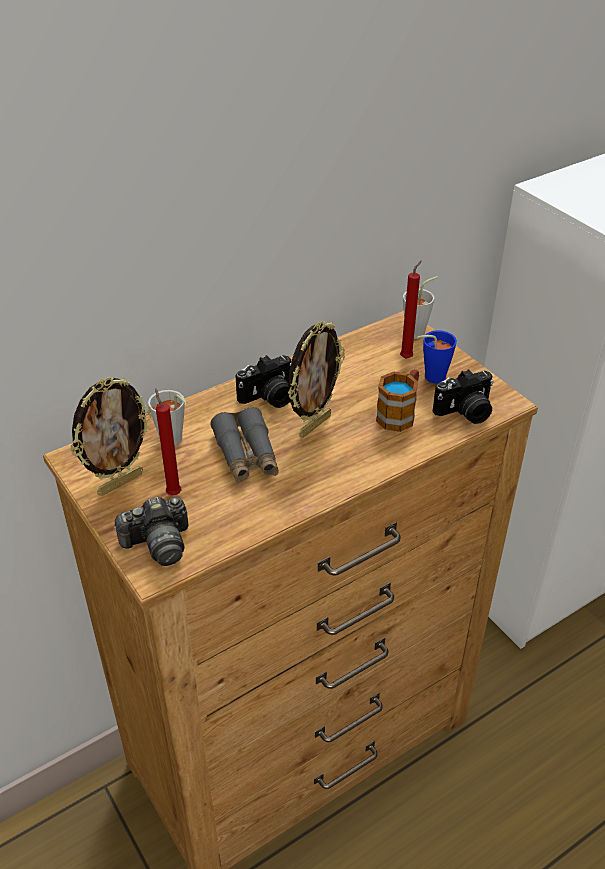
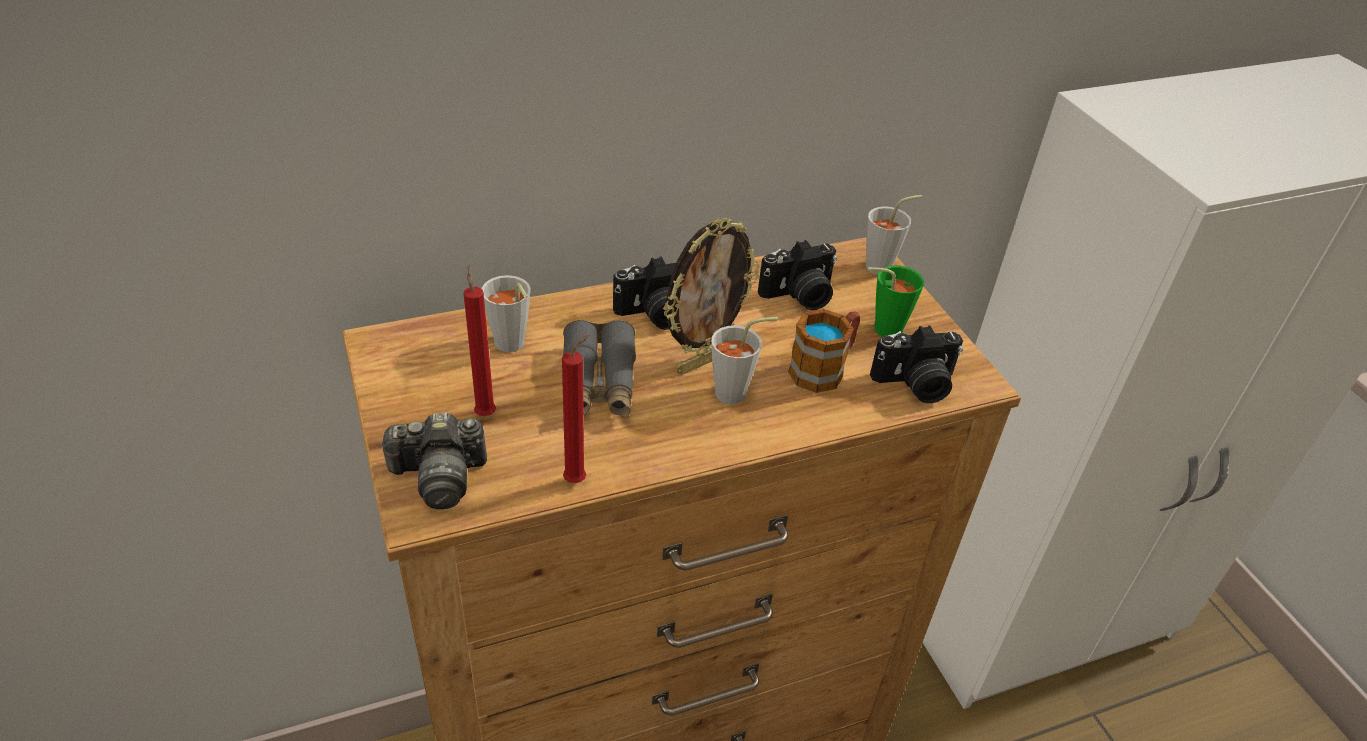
camera: 10 degrees right, 0 degrees up
picture frame [70,378,152,496] -> none
red candle [400,260,422,359] -> red candle moved to [562,334,590,483]
blue cup [417,330,457,384] -> green cup [868,265,924,337]
none -> grey cup [712,317,778,404]
none -> camera [758,240,837,310]

